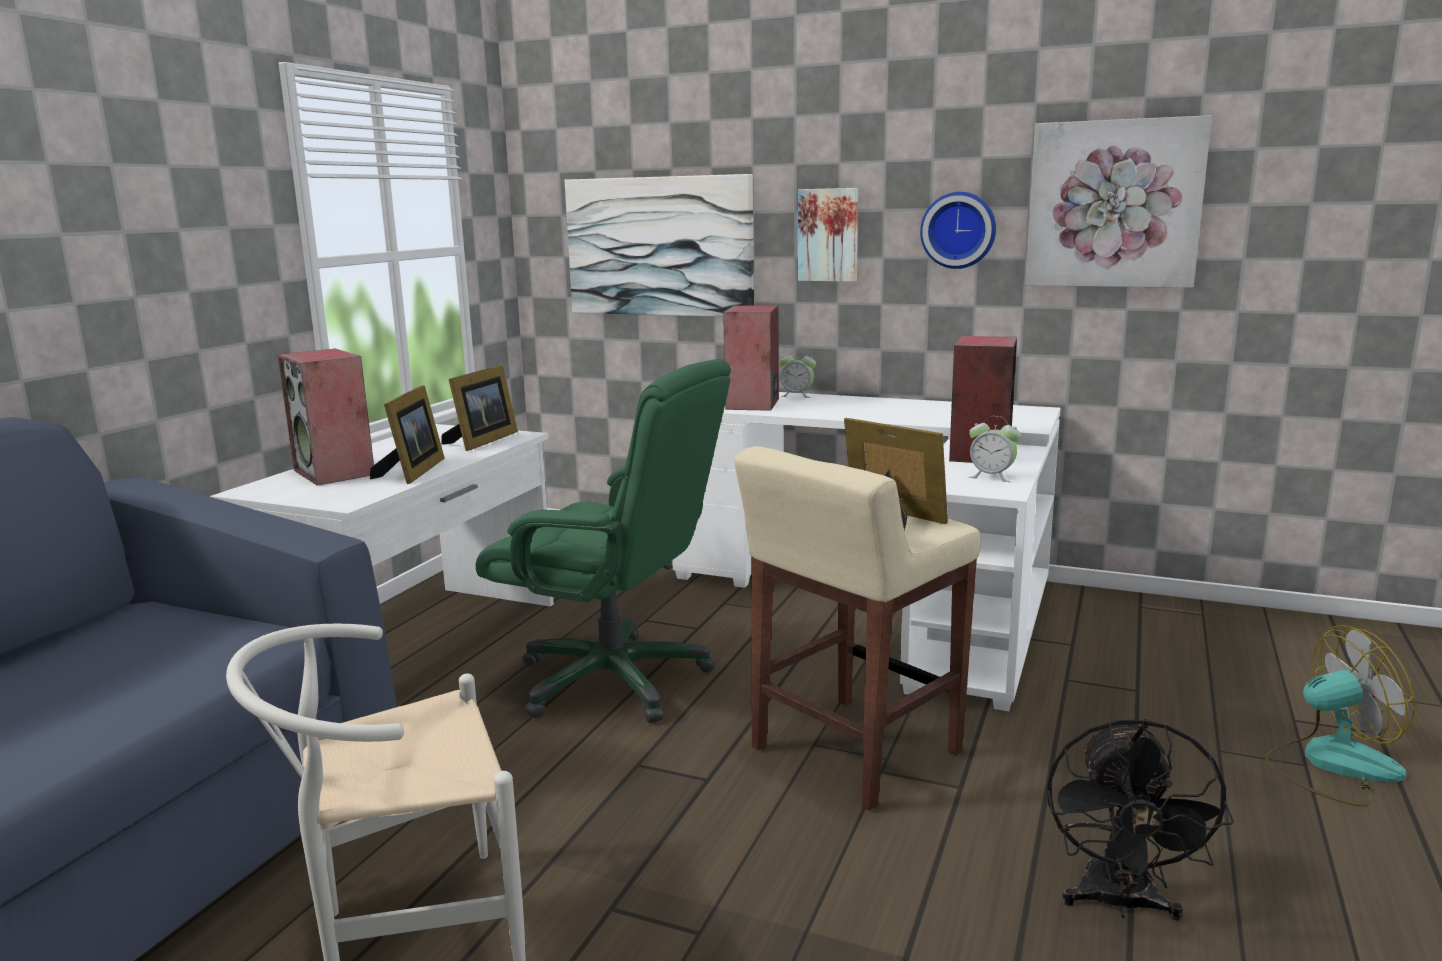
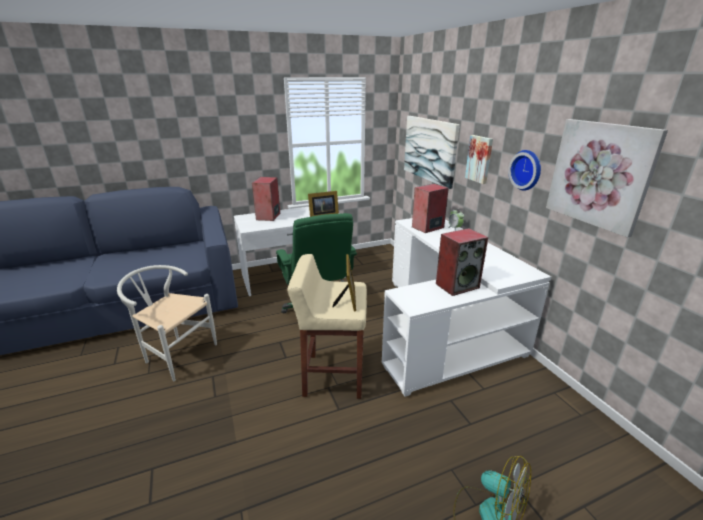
camera: 45 degrees right, 10 degrees up
picture frame [370,385,445,484] -> none
alarm clock [968,416,1021,482] -> none
black fan [1047,718,1234,921] -> none

